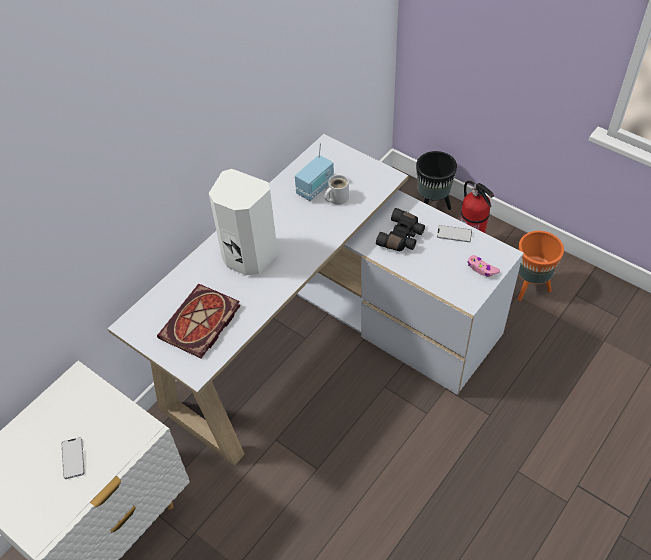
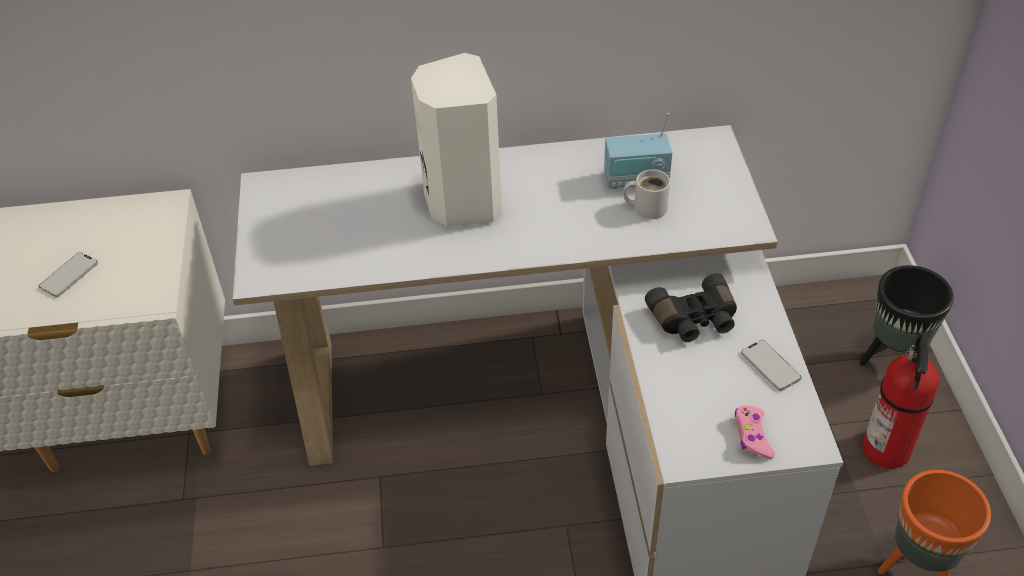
camera: 45 degrees right, 5 degrees down
book [157,284,241,358] -> none

